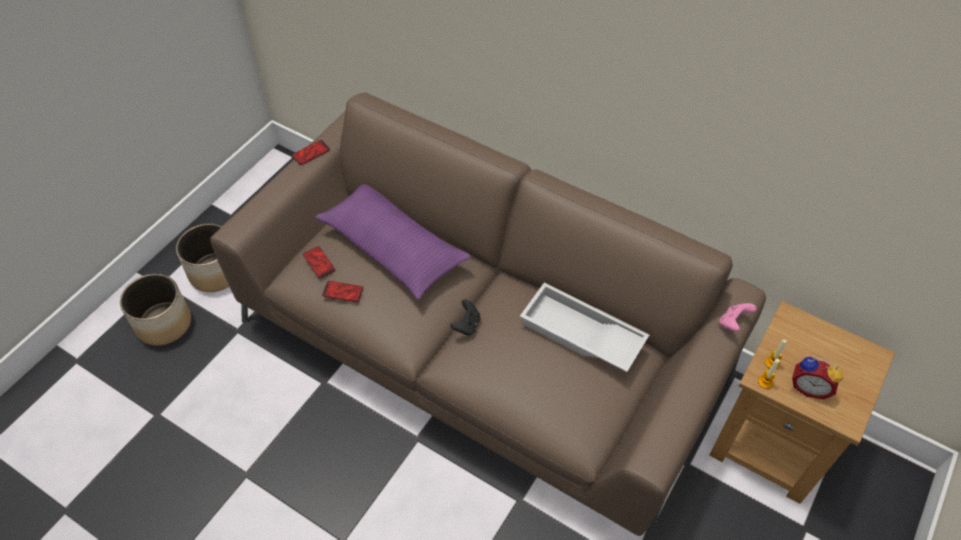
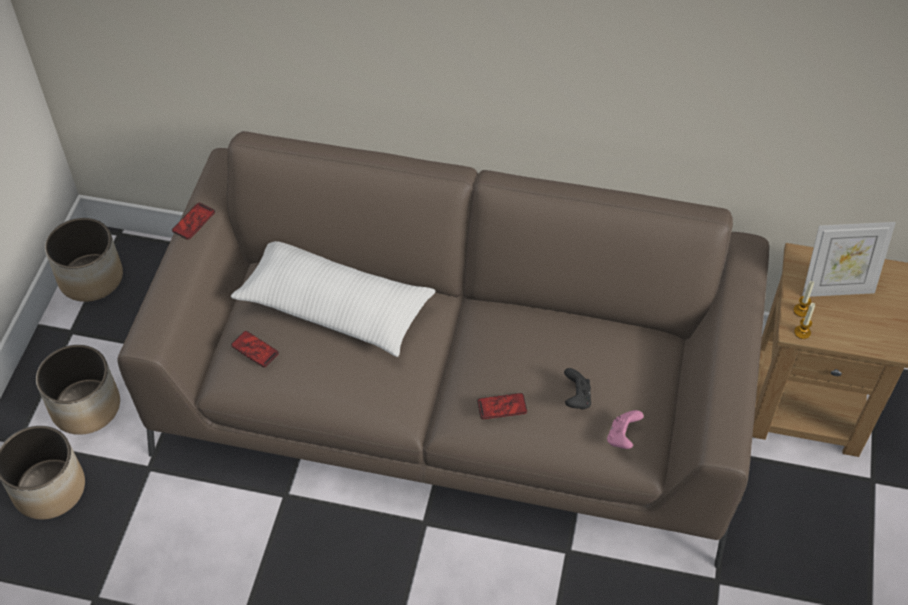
camera: 20 degrees left, 0 degrees up
purple pillow [315,184,471,300] -> white pillow [231,241,436,357]
phone [322,281,363,302] -> phone moved to [477,393,527,419]
black game controller [450,299,480,335] -> black game controller moved to [564,368,591,409]
white tray [520,282,649,372] -> none
pink game controller [719,303,757,332] -> pink game controller moved to [607,410,644,449]
alarm clock [792,357,843,399] -> none
none -> planter [45,218,123,302]
none -> picture frame [802,222,896,297]

